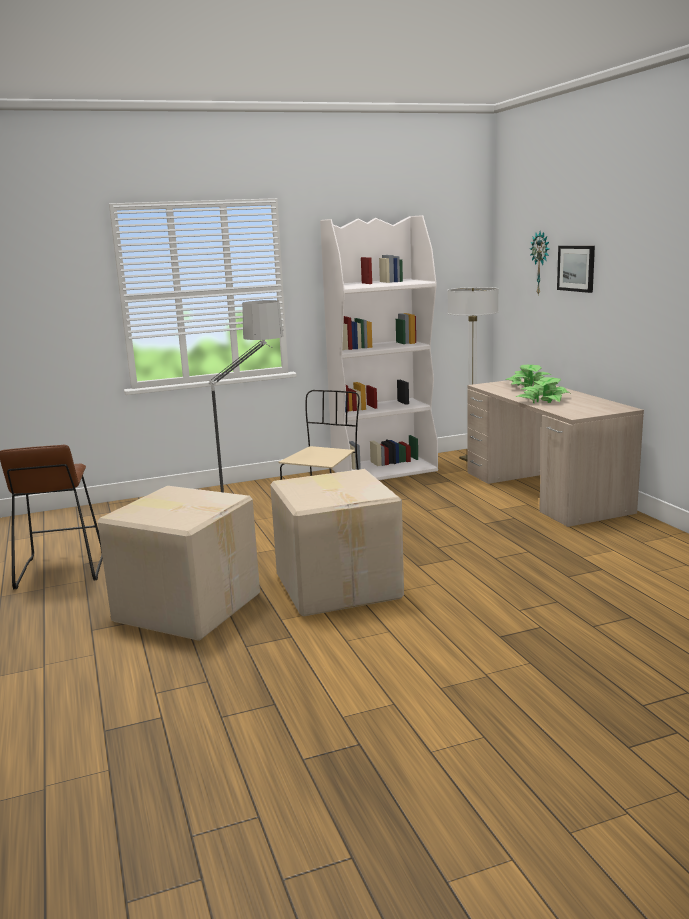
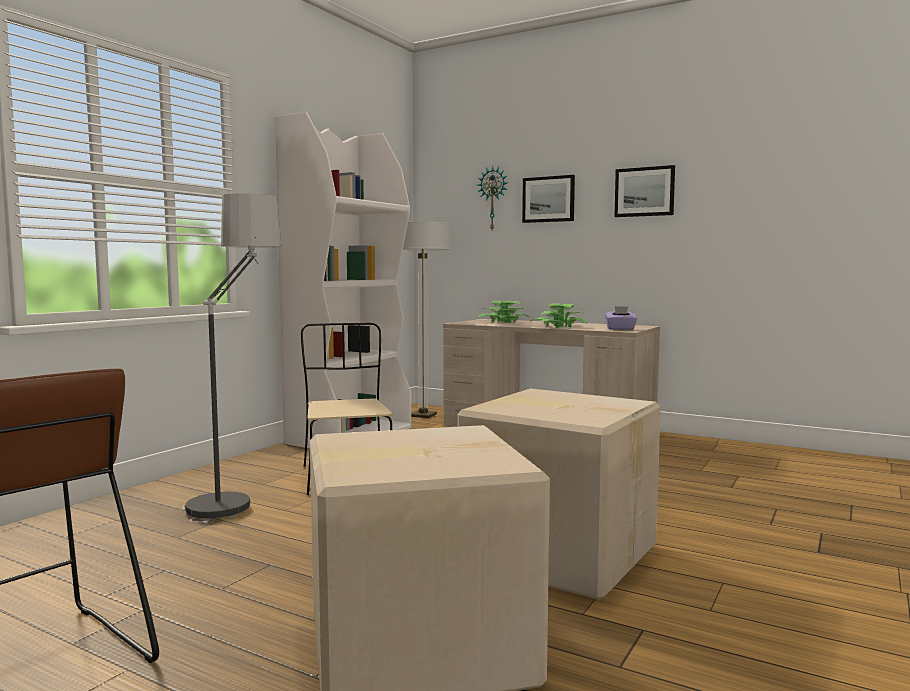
camera: 40 degrees left, 10 degrees down
none -> purple tissue box [605,306,637,330]
none -> picture [614,165,675,217]

